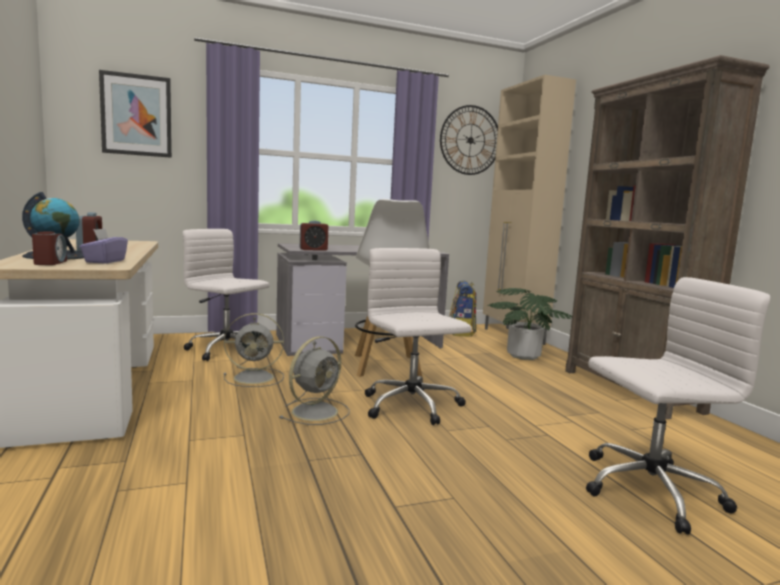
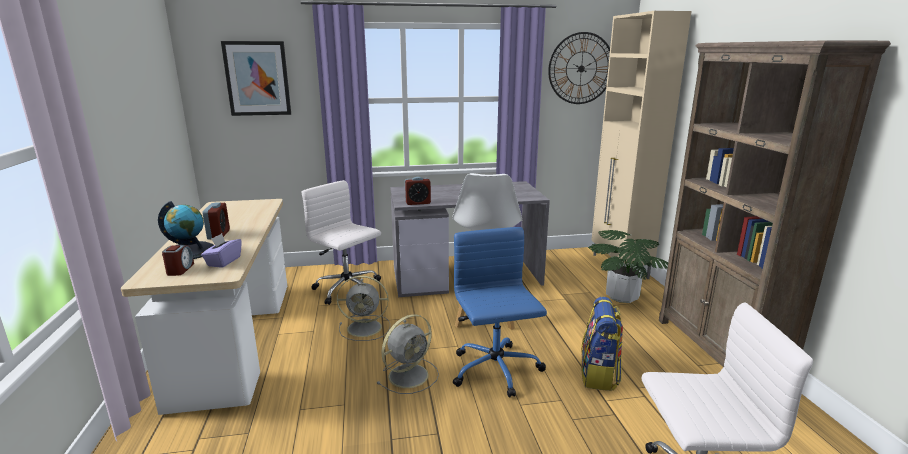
camera: 10 degrees right, 10 degrees up
white office chair [365,248,471,425] -> blue office chair [453,227,547,397]
backpack [450,280,477,337] -> backpack moved to [581,297,623,391]

